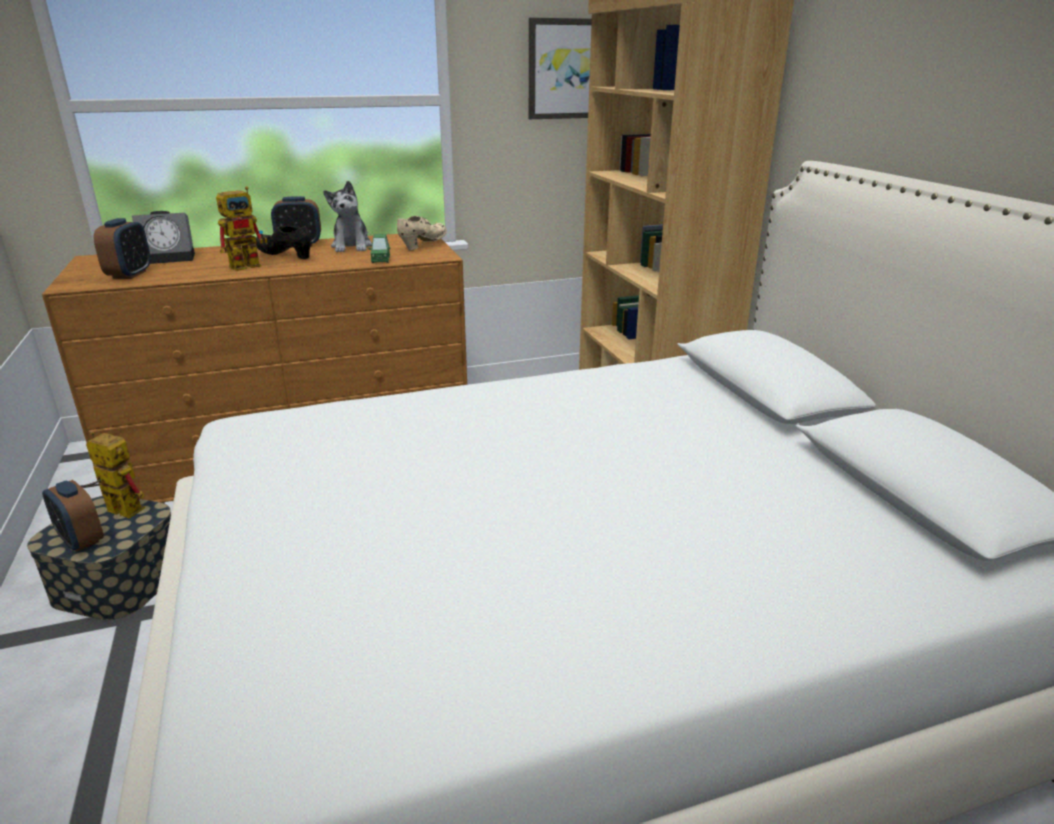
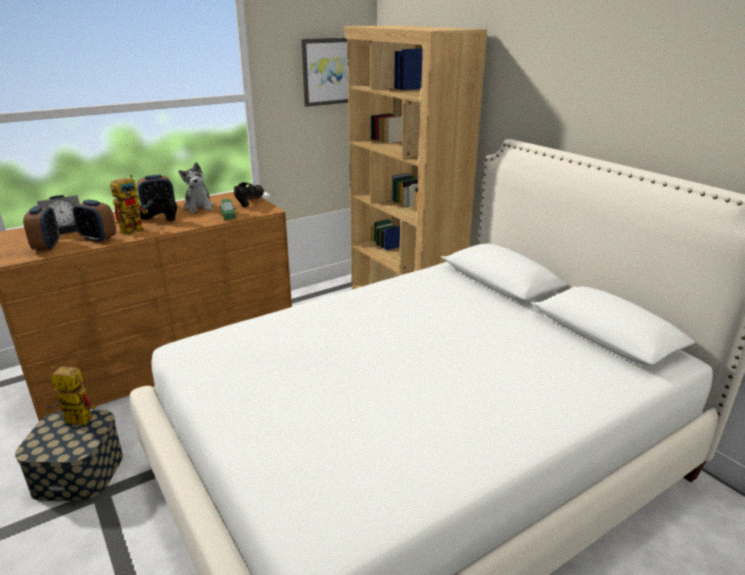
camera: 15 degrees left, 0 degrees up
alarm clock [42,480,104,552] -> alarm clock moved to [73,200,116,243]
beige shoe [397,216,447,251] -> black shoe [234,182,264,207]

